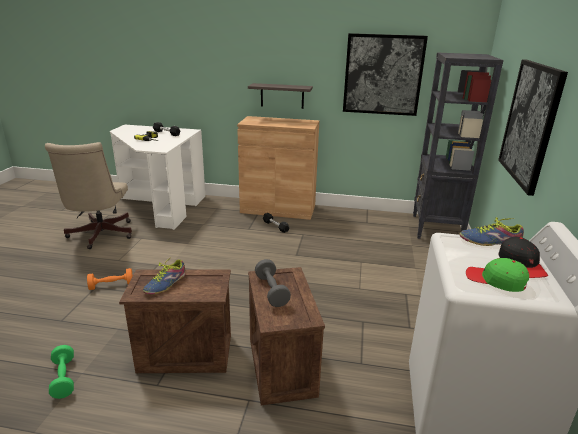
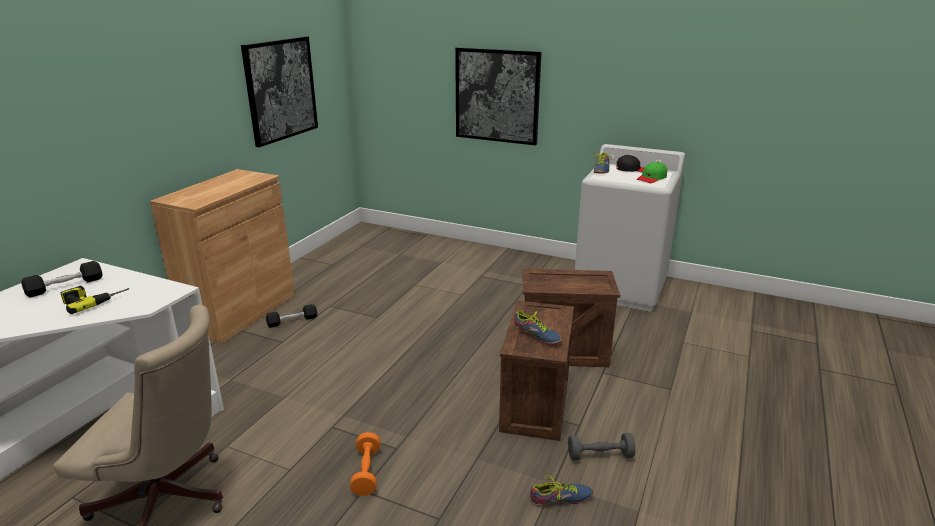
camera: 75 degrees left, 0 degrees up
green dumbbell [49,345,74,399] -> shoe [530,475,593,507]
shelf [248,83,313,109] -> none
grey dumbbell [255,259,291,307] -> grey dumbbell moved to [568,433,635,461]
black bookcase [413,53,504,239] -> none

